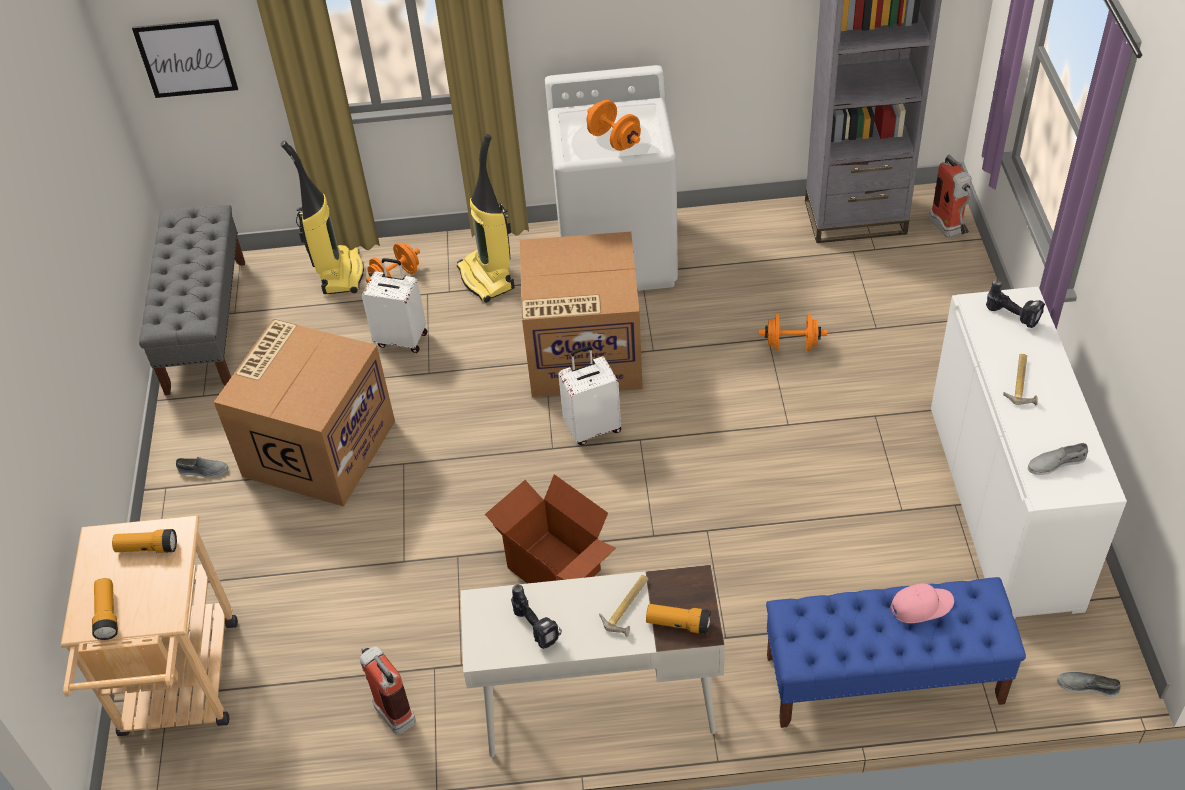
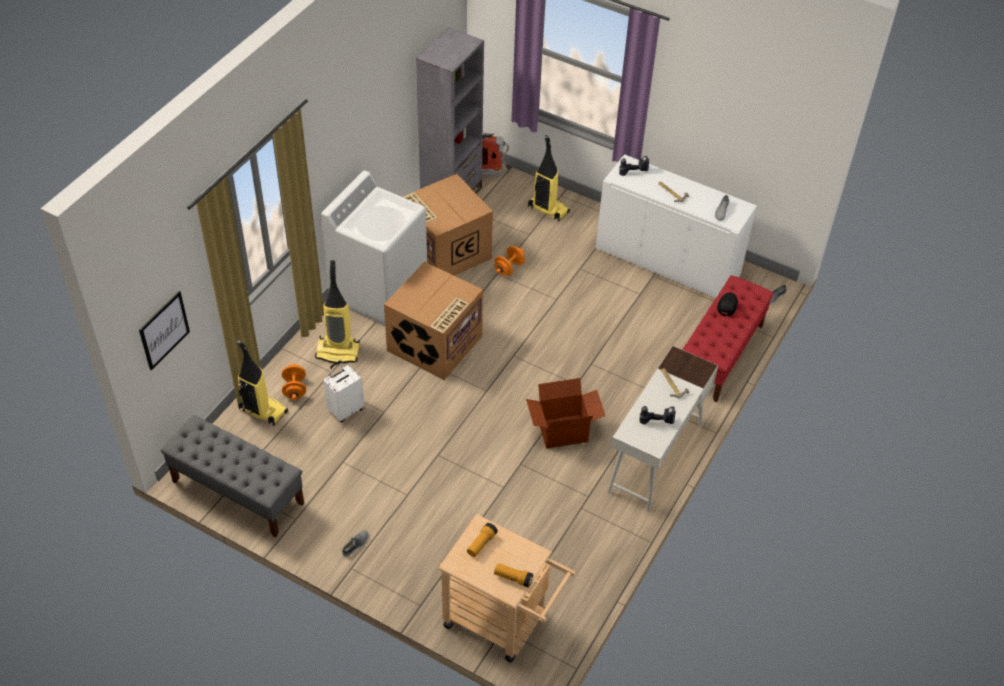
camera: 60 degrees left, 0 degrees up
cardboard box [214,319,395,507] -> cardboard box moved to [403,174,493,276]
fire extinguisher [360,646,416,735] -> none
white suitcase [558,346,621,445] -> none
orange dumbbell [586,100,641,151] -> none
flashlight [646,604,711,634] -> none
blue bench [766,577,1026,728] -> red bench [682,275,774,402]
pink cap [890,583,954,623] -> black cap [717,292,738,316]
none -> vacuum cleaner [528,135,570,221]

